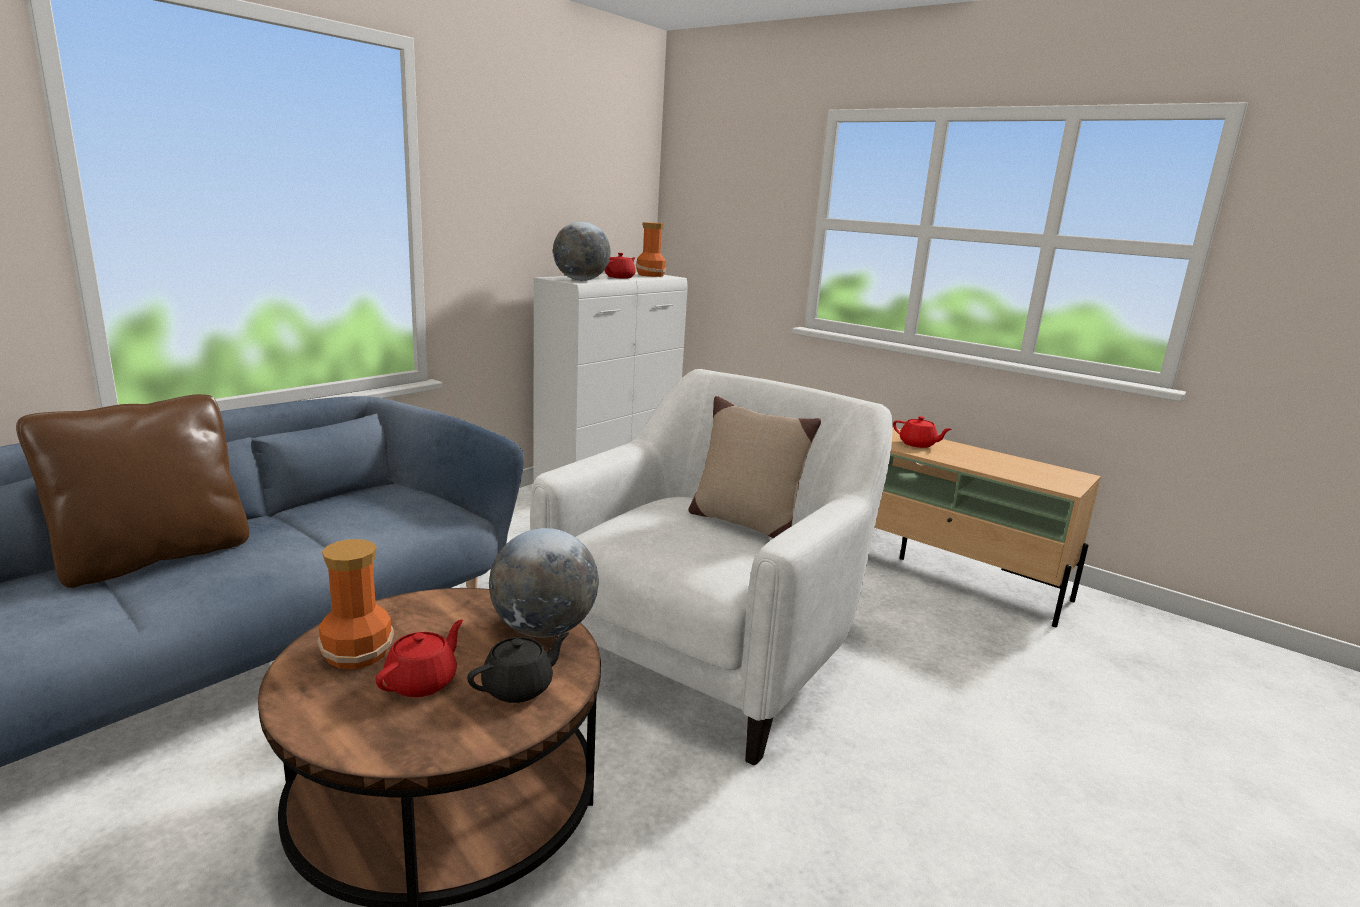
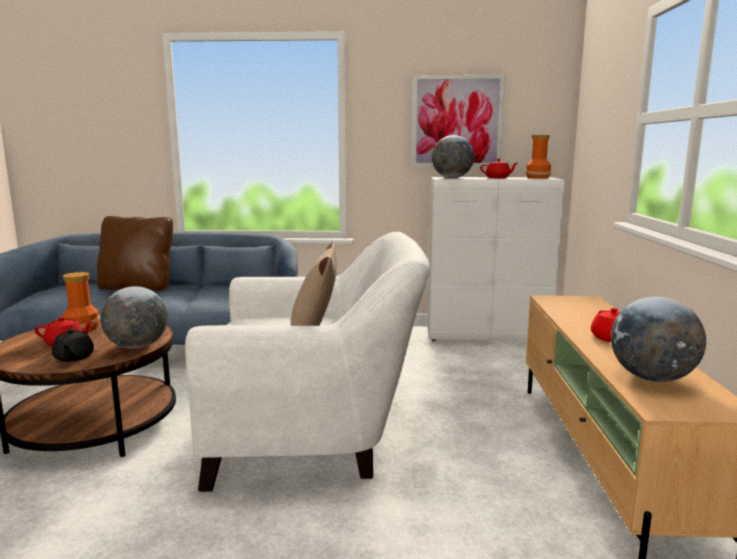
camera: 55 degrees right, 5 degrees down
black teapot [467,632,569,703] -> black teapot turned 60 degrees clockwise [52,329,94,362]
none -> picture [412,75,505,167]
none -> globe [611,297,706,382]

